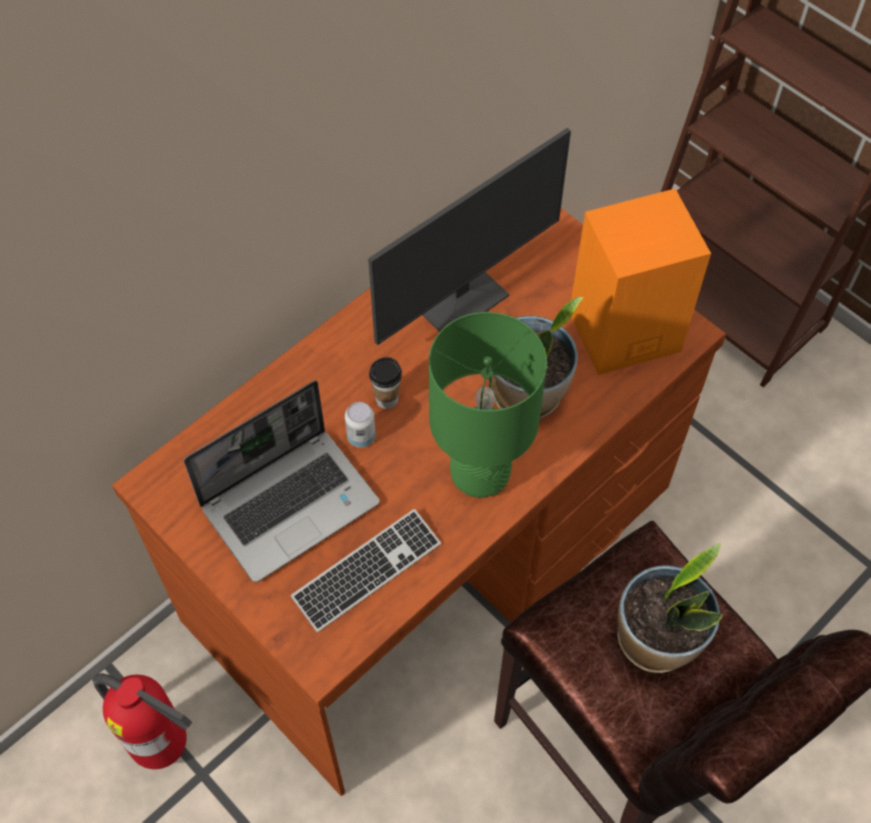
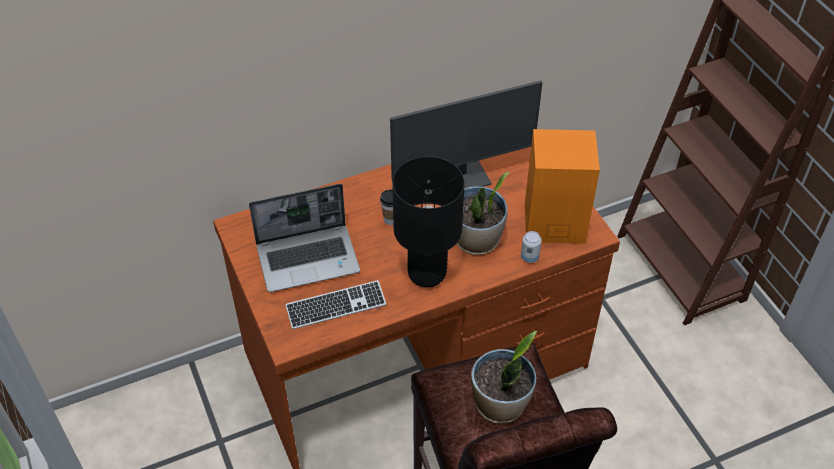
camera: 20 degrees right, 10 degrees down
fire extinguisher [92,673,192,769] -> none
can [345,402,376,448] -> can moved to [521,231,542,263]
green table lamp [429,312,547,498] -> black table lamp [392,156,465,287]

